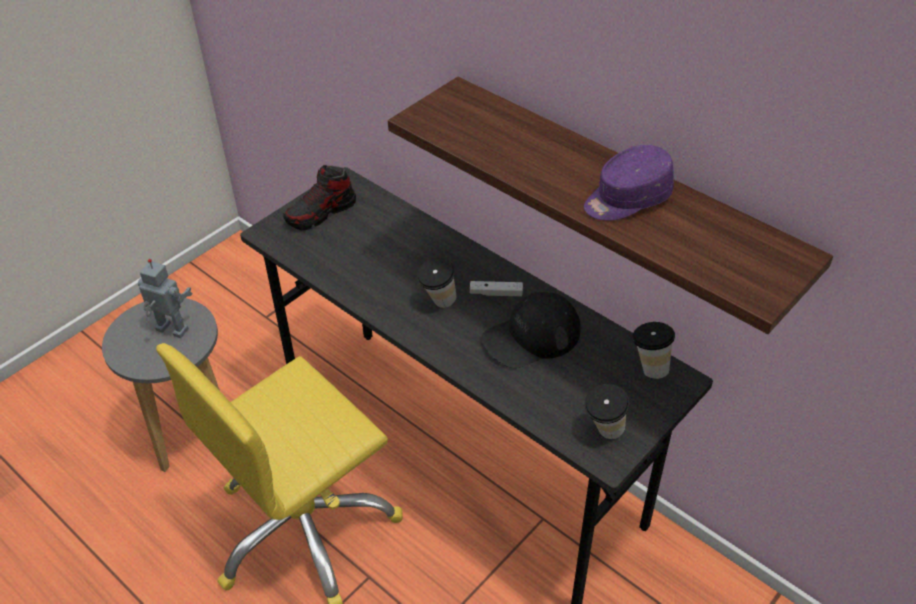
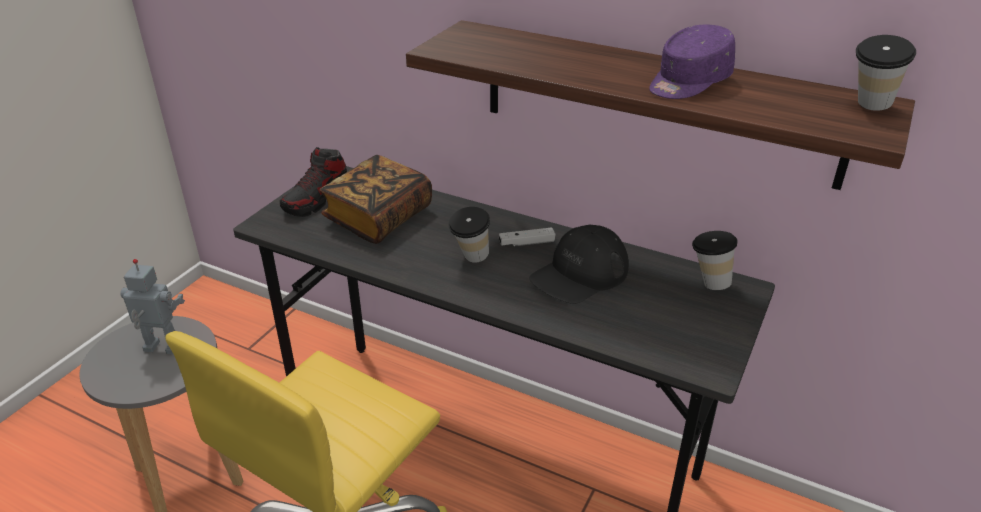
camera: 15 degrees left, 10 degrees down
cup [585,384,630,439] -> cup moved to [856,35,916,111]
none -> book [319,155,432,244]

